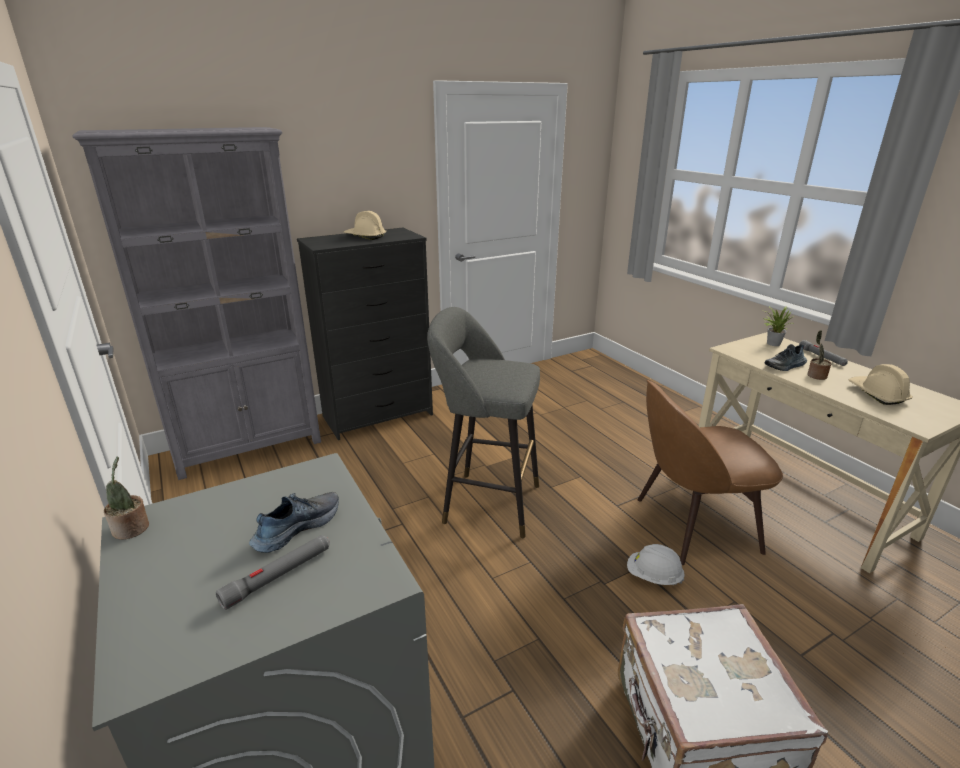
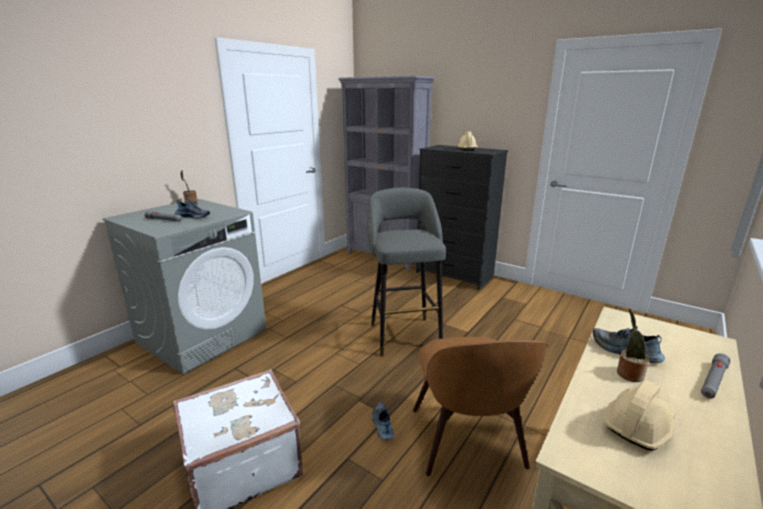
camera: 65 degrees right, 5 degrees down
white hard hat [627,544,685,585] -> shoe [371,402,394,440]
brown chair [638,380,783,565] -> brown chair turned 150 degrees counterclockwise [413,337,548,476]
potted plant [763,306,795,346] -> none

